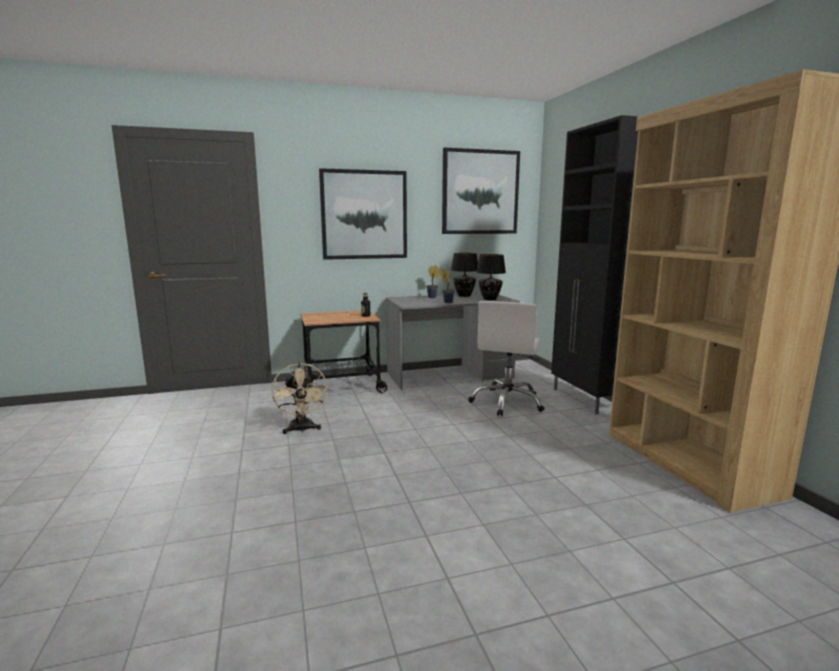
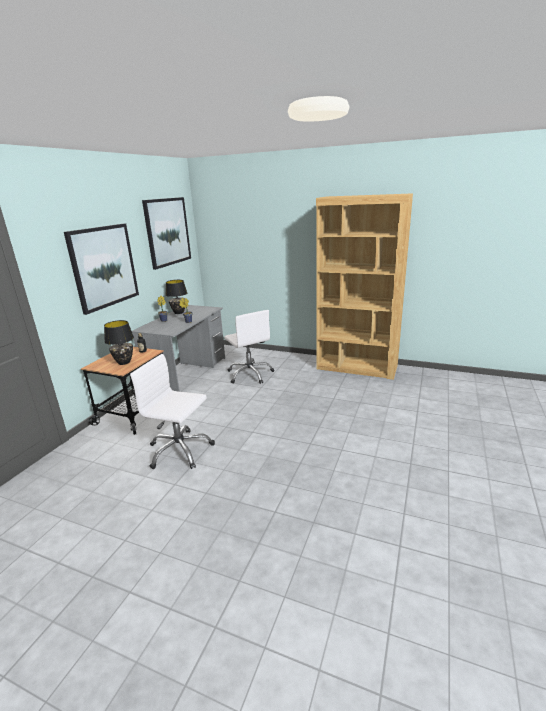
camera: 50 degrees left, 10 degrees up
beige fan [271,363,328,434] -> white office chair [130,354,215,469]
black table lamp [476,254,506,300] -> black table lamp moved to [104,320,134,365]
black cabinet [551,115,639,414] -> none

